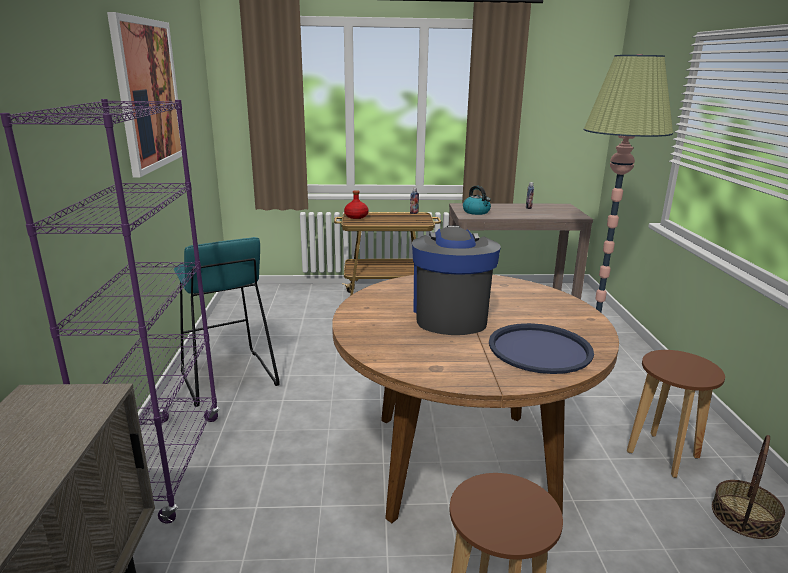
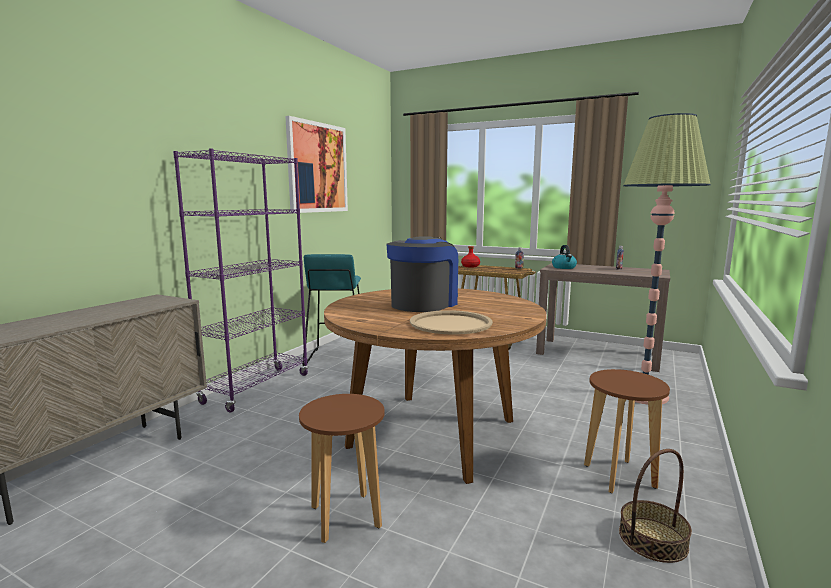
camera: 30 degrees right, 10 degrees down
blue tray [489,323,594,374] -> beige tray [410,310,493,335]

